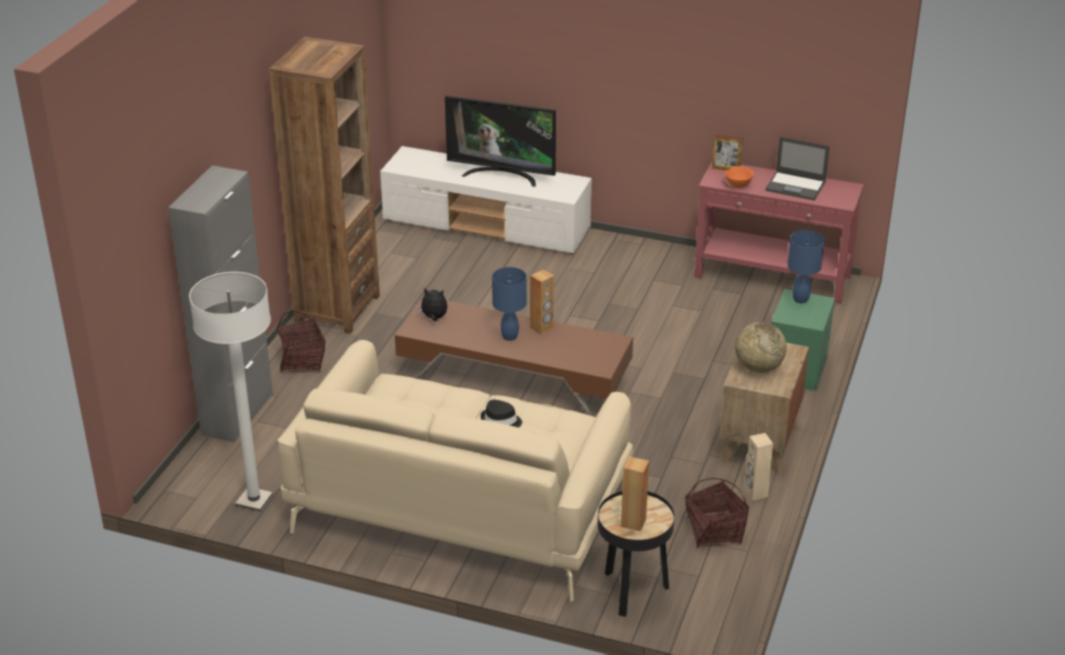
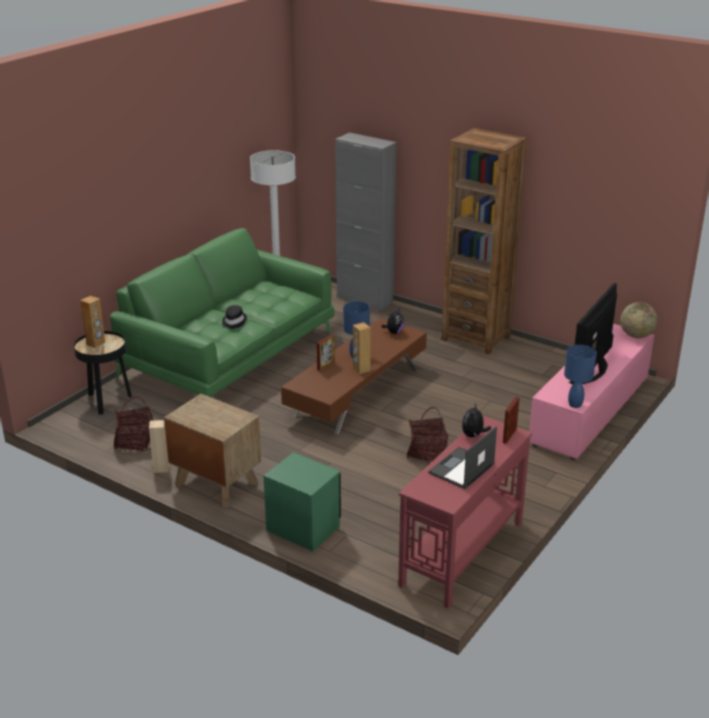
camera: 105 degrees right, 5 degrees down
basket [276,311,325,372] -> basket moved to [407,407,448,461]
beige sofa [277,340,633,602] -> green sofa [110,228,335,398]
white tv stand [380,146,592,254] -> pink tv stand [529,324,654,460]
orange bowl [725,166,754,188] -> plush toy [462,403,491,437]
globe [735,322,787,373] -> globe moved to [620,302,658,338]
blue table lamp [787,230,825,303] -> blue table lamp moved to [564,345,597,408]
none -> picture frame [317,334,335,371]

